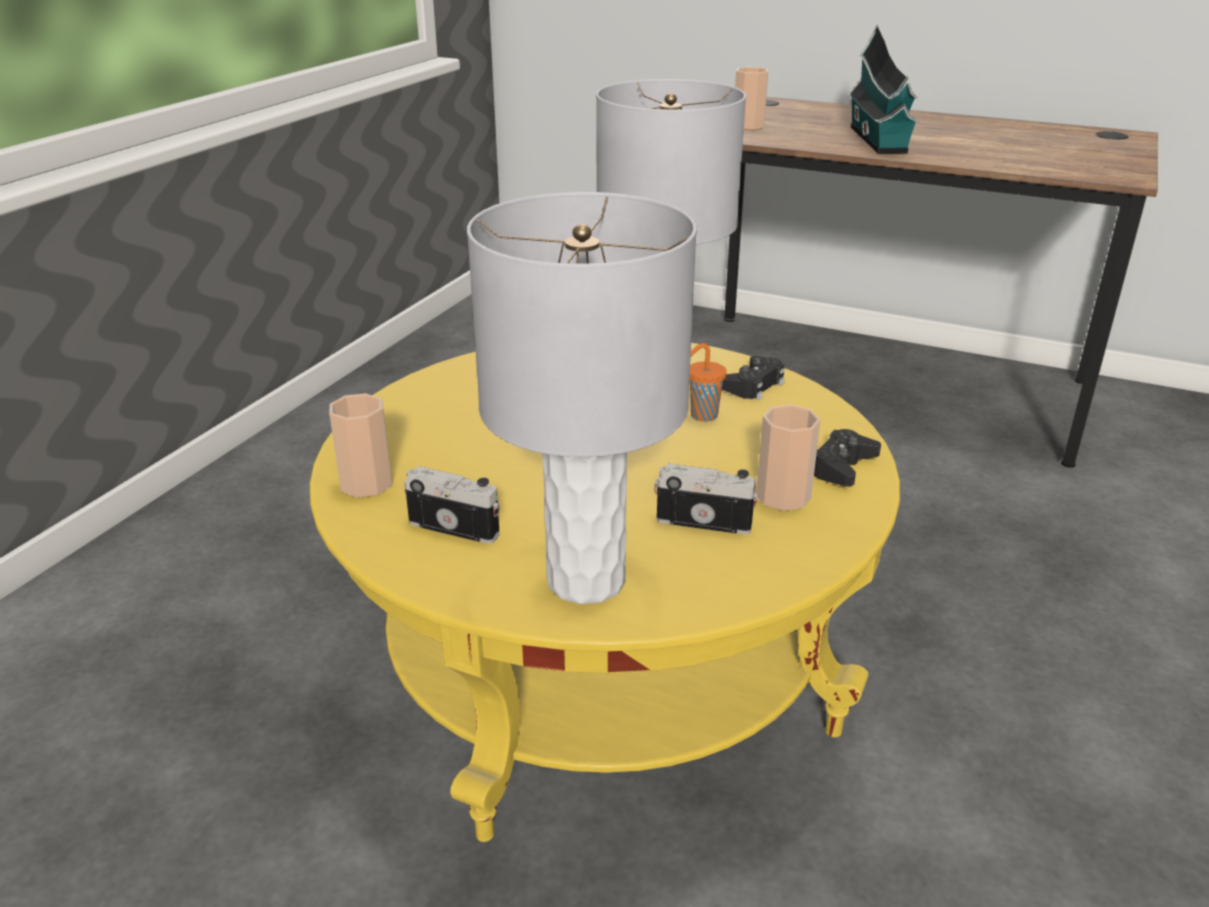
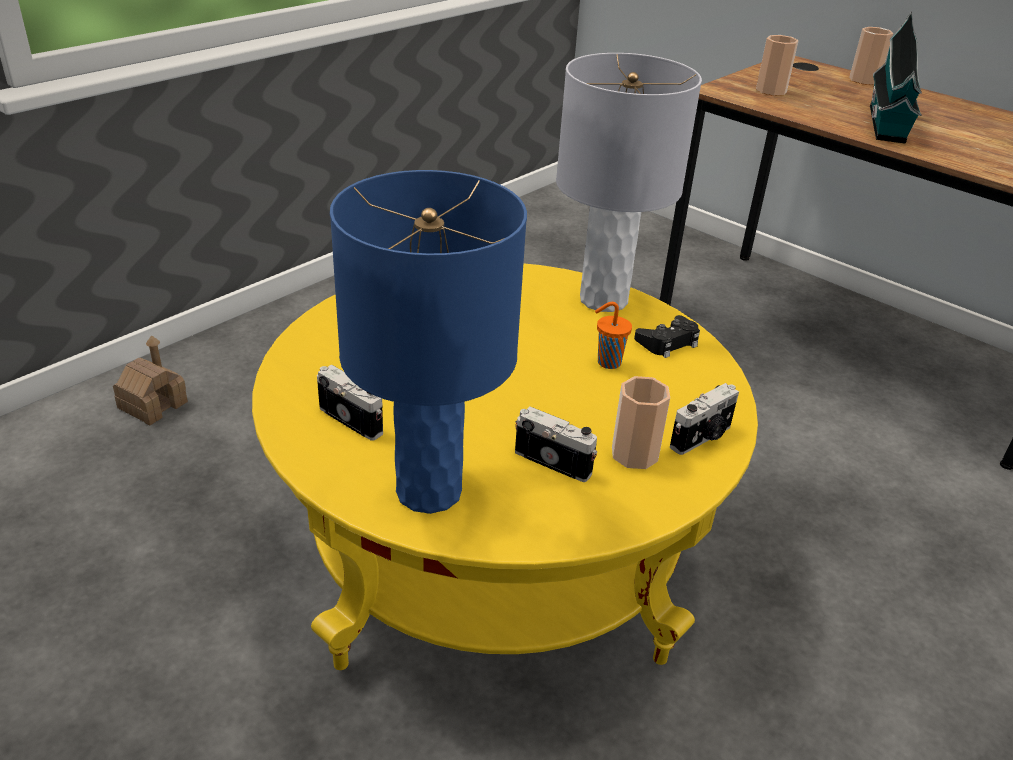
camera: 15 degrees right, 5 degrees up
cup [329,394,392,498] -> cup moved to [849,27,893,85]
grey table lamp [467,192,697,604] -> blue table lamp [330,170,527,514]
black game controller [814,429,881,487] -> camera [670,383,739,455]
none -> toy house [113,335,188,425]

